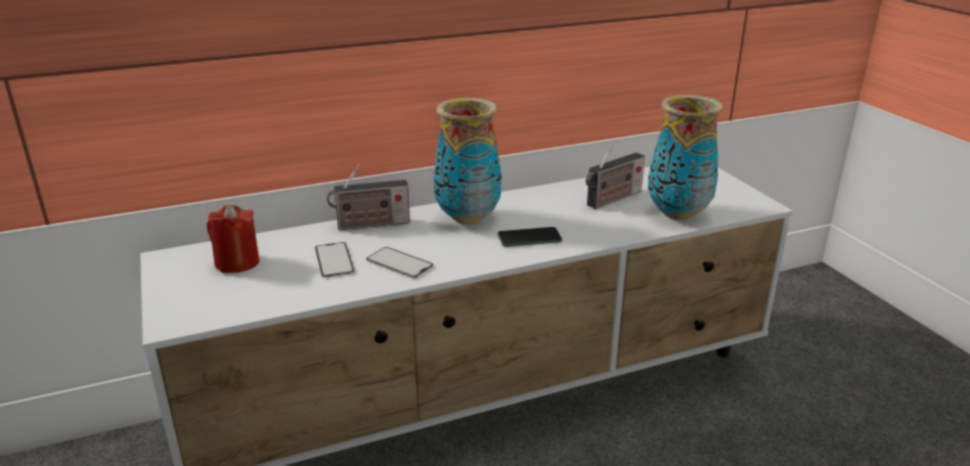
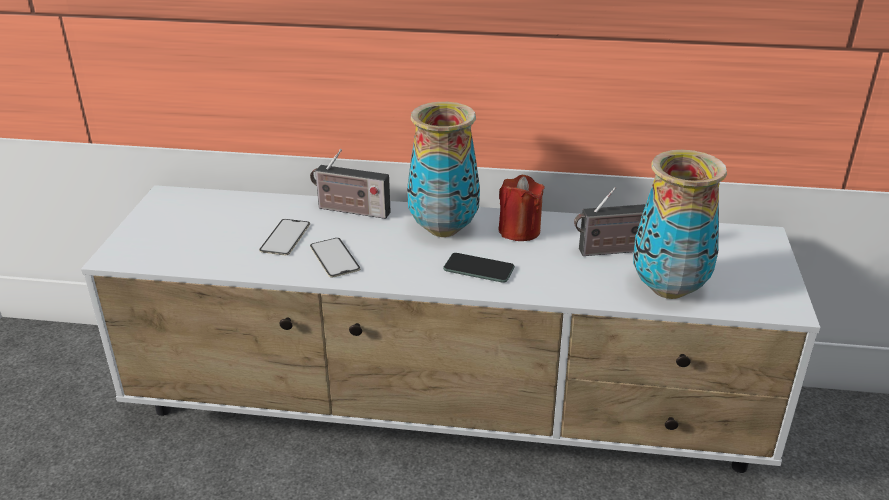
camera: 30 degrees right, 5 degrees up
red candle [207,205,260,273] -> red candle moved to [498,175,545,241]

